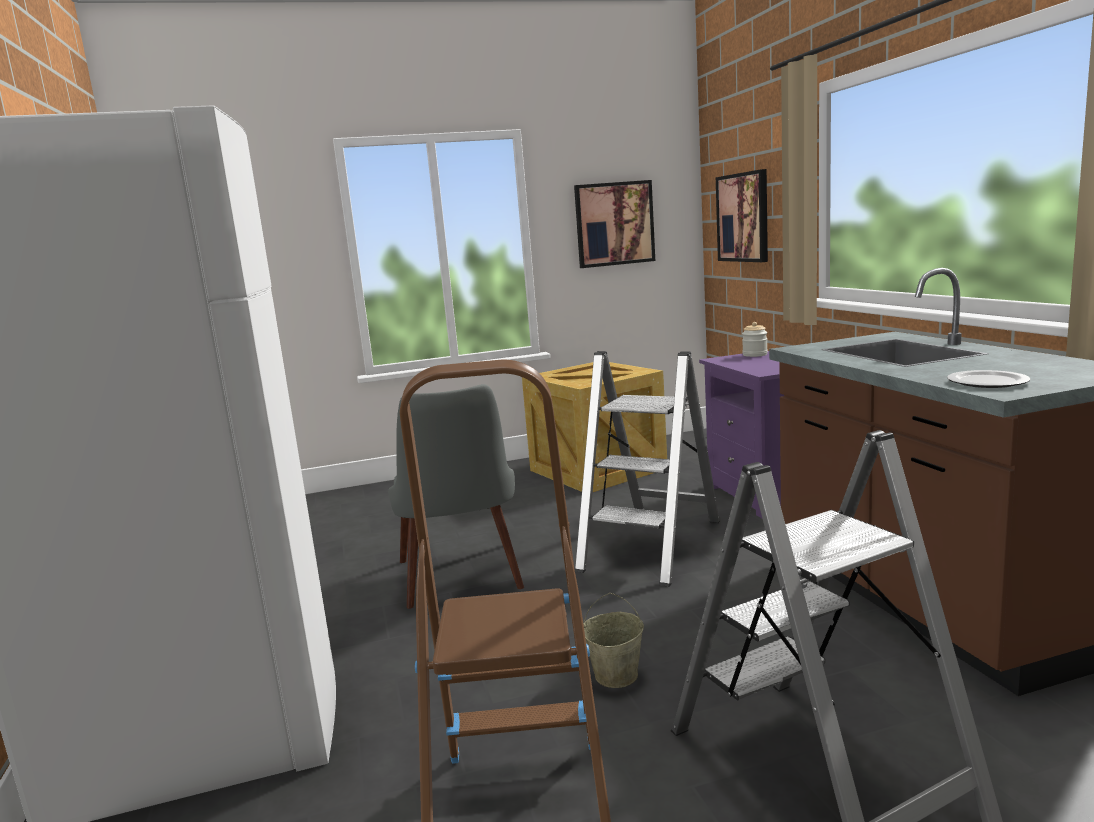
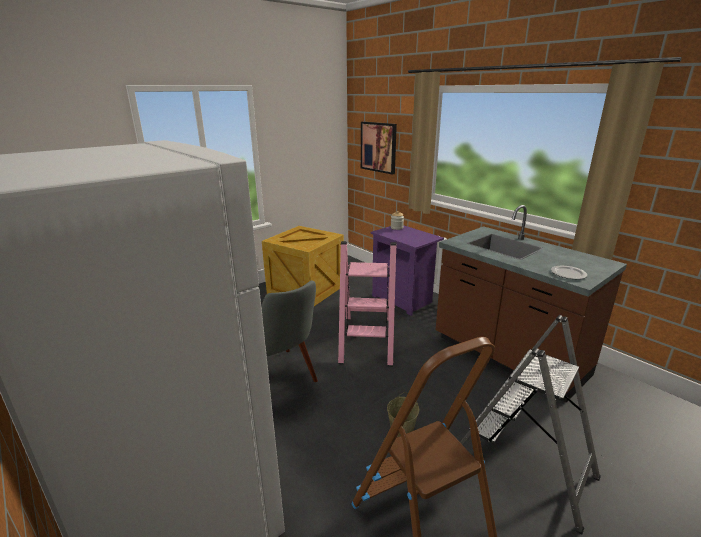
camera: 25 degrees left, 10 degrees up
picture [574,180,655,268] -> none
grey step ladder [575,351,720,587] -> pink step ladder [338,241,397,367]

